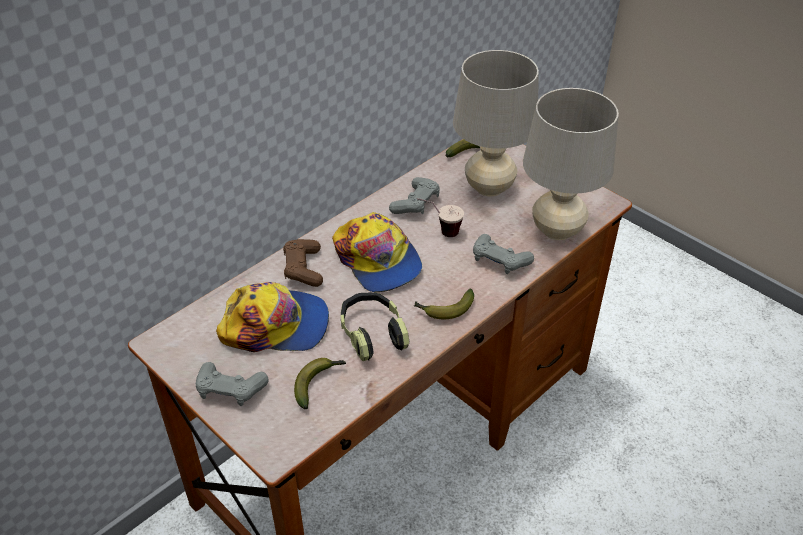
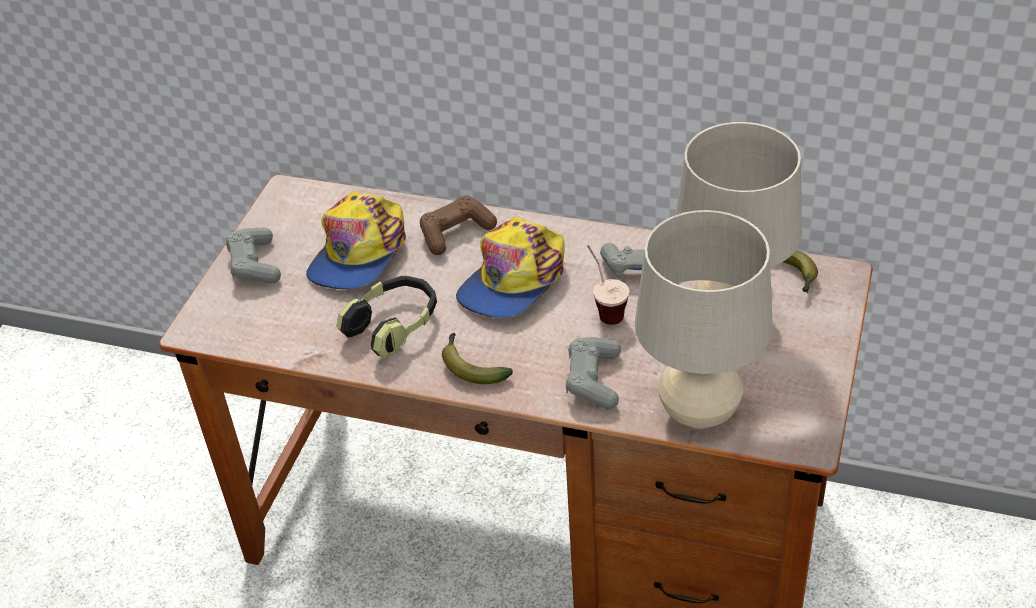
camera: 65 degrees right, 0 degrees up
cap [216,282,329,352] -> cap turned 45 degrees clockwise [306,191,406,289]
banana [294,358,346,409] -> none

